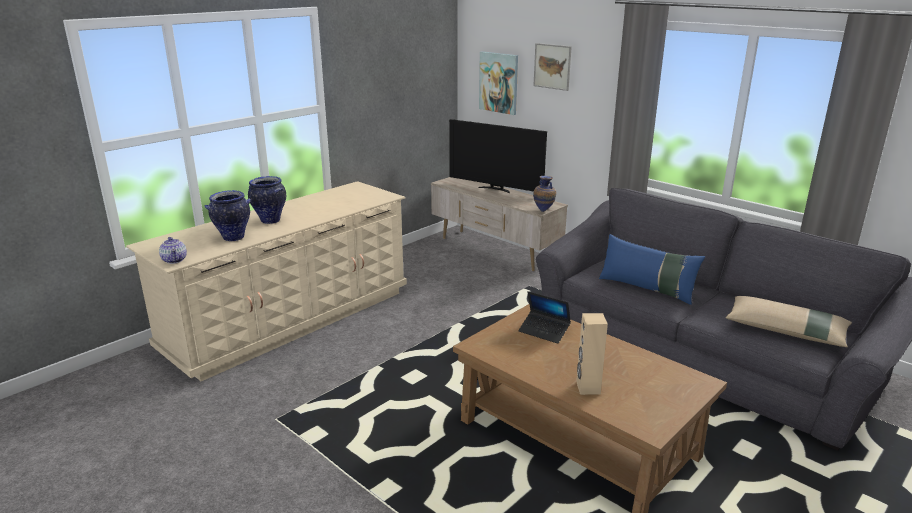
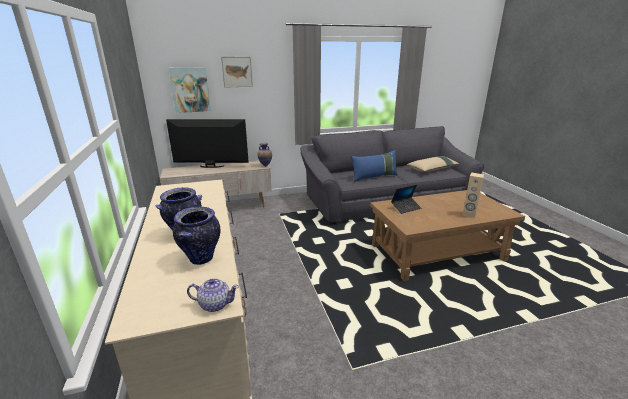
camera: 60 degrees left, 0 degrees up
television [449,119,547,193] -> television turned 150 degrees counterclockwise [166,119,249,168]

